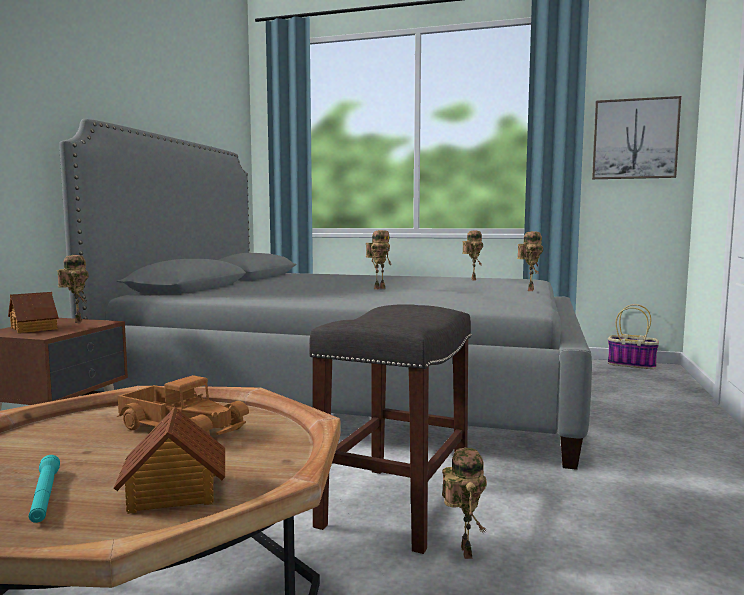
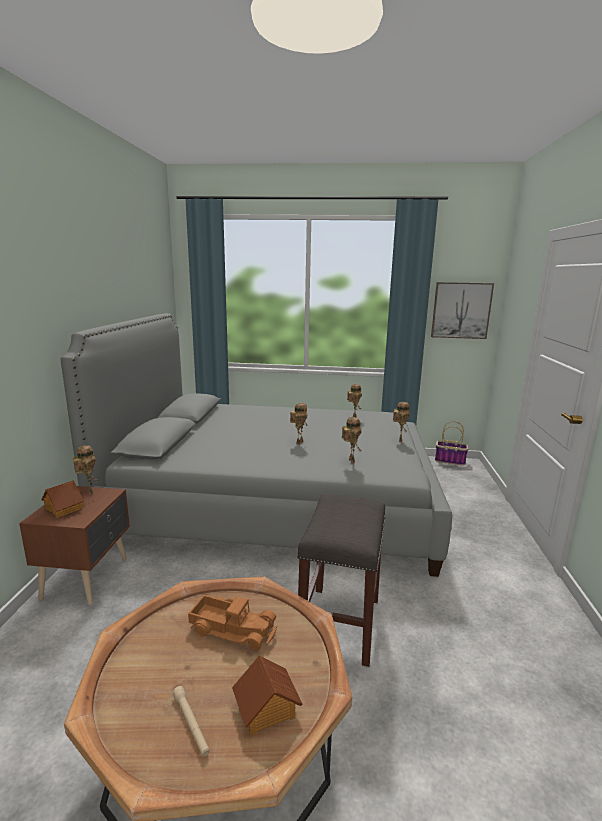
camera: 10 degrees left, 10 degrees up
turquoise flashlight [29,455,60,523] -> beige flashlight [173,686,210,757]
toy robot [442,448,487,559] -> toy robot moved to [342,417,361,463]

